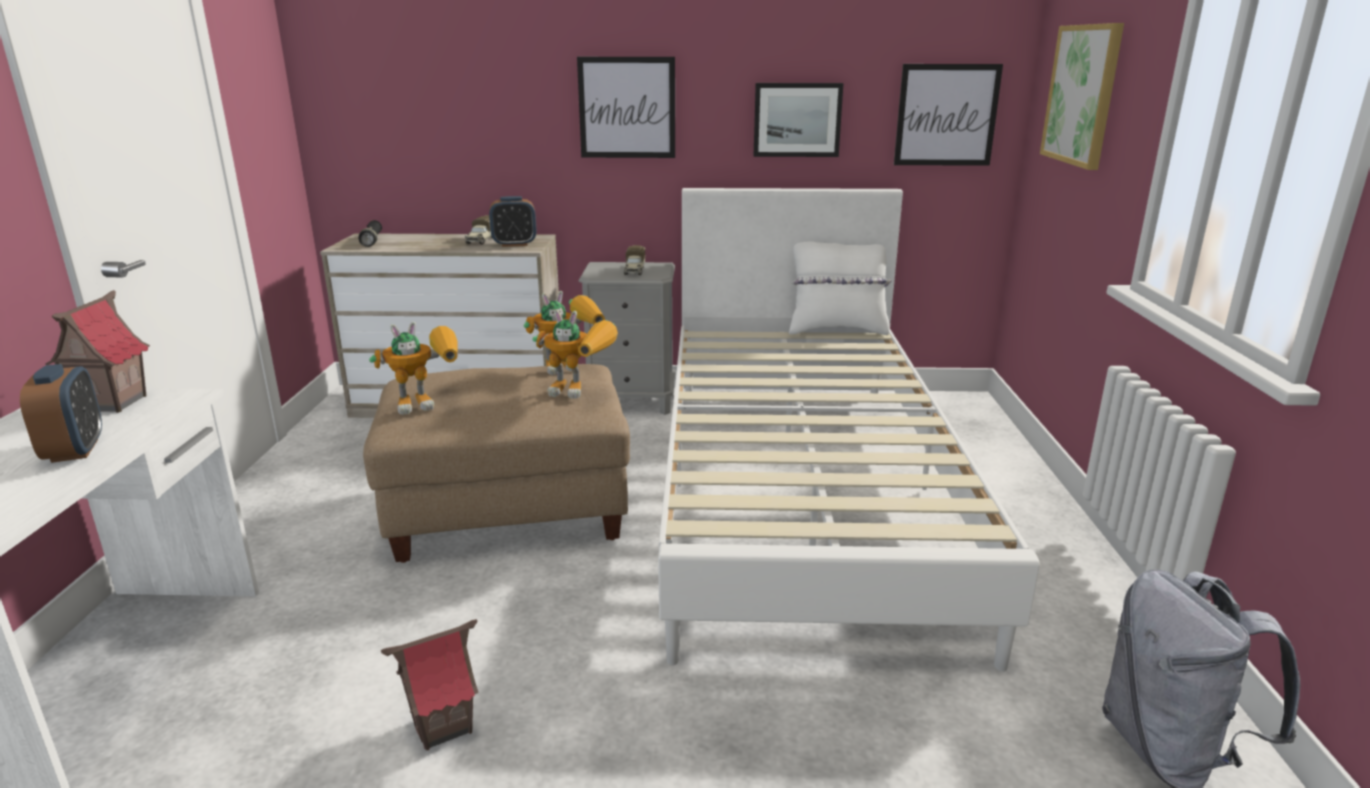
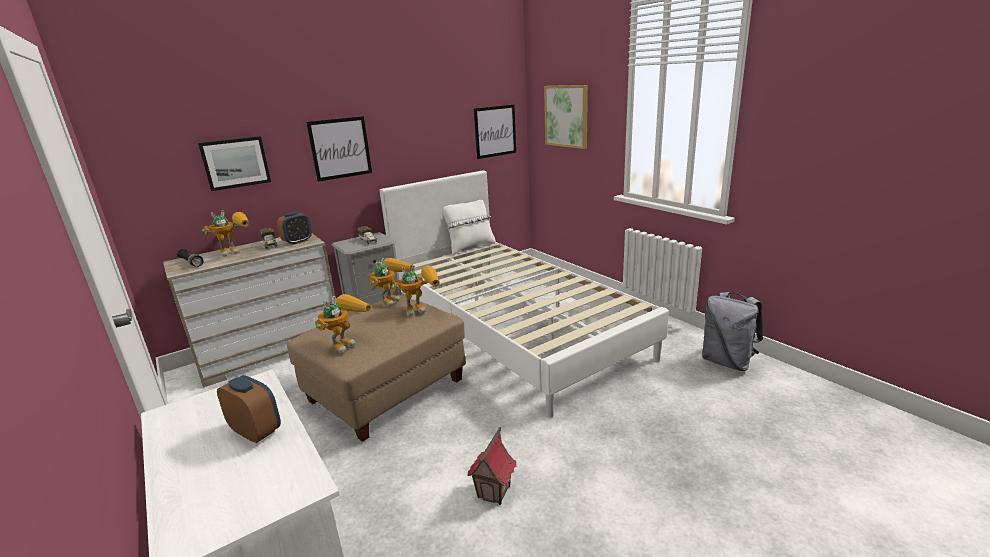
camera: 35 degrees left, 0 degrees up
toy house [46,290,150,413] -> none
picture [754,83,844,157] -> picture moved to [198,136,271,191]
none -> toy robot [202,210,249,257]

